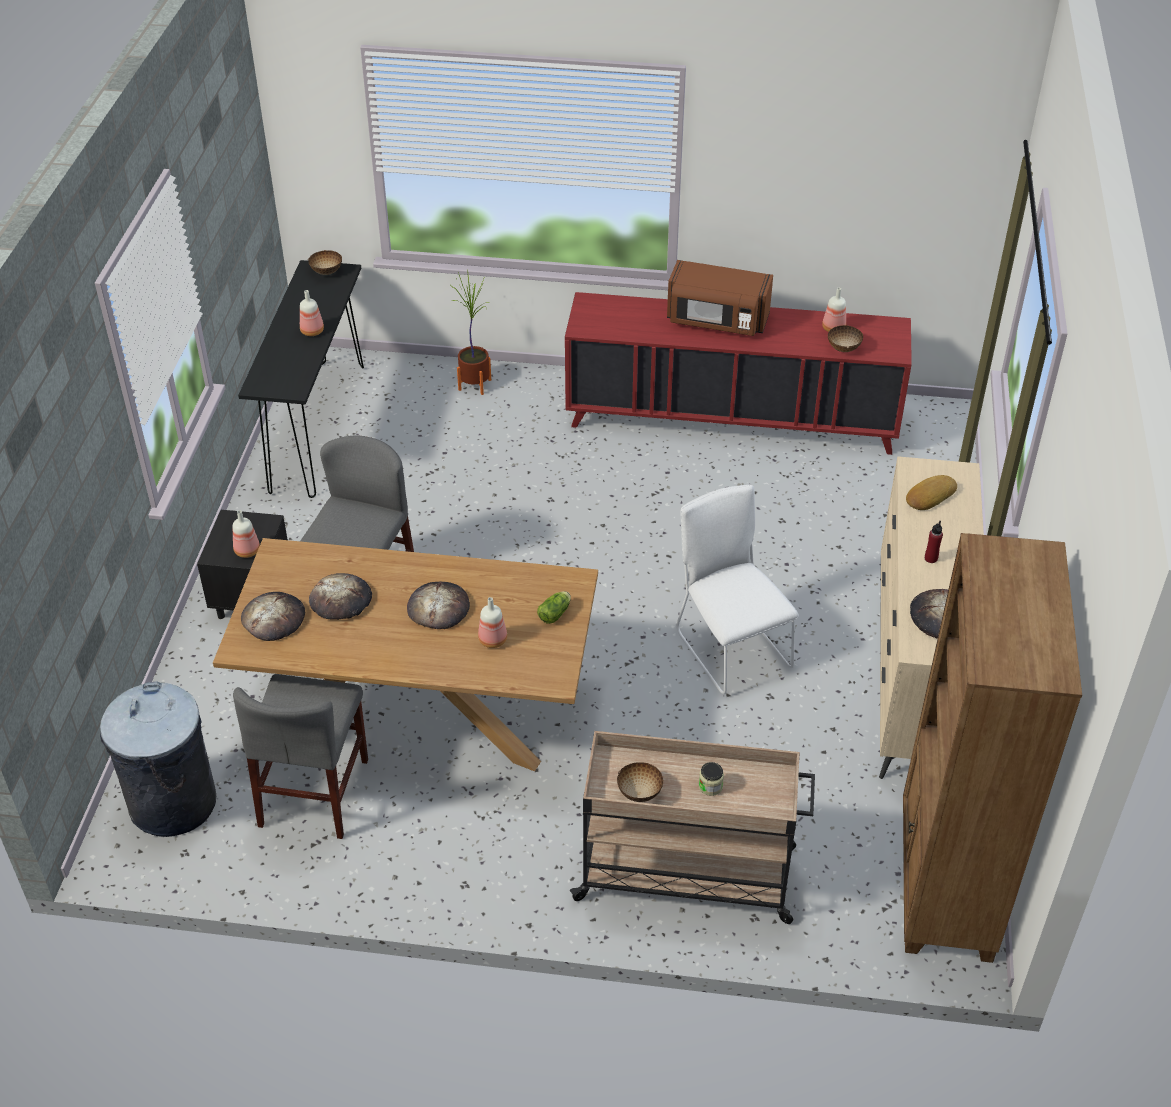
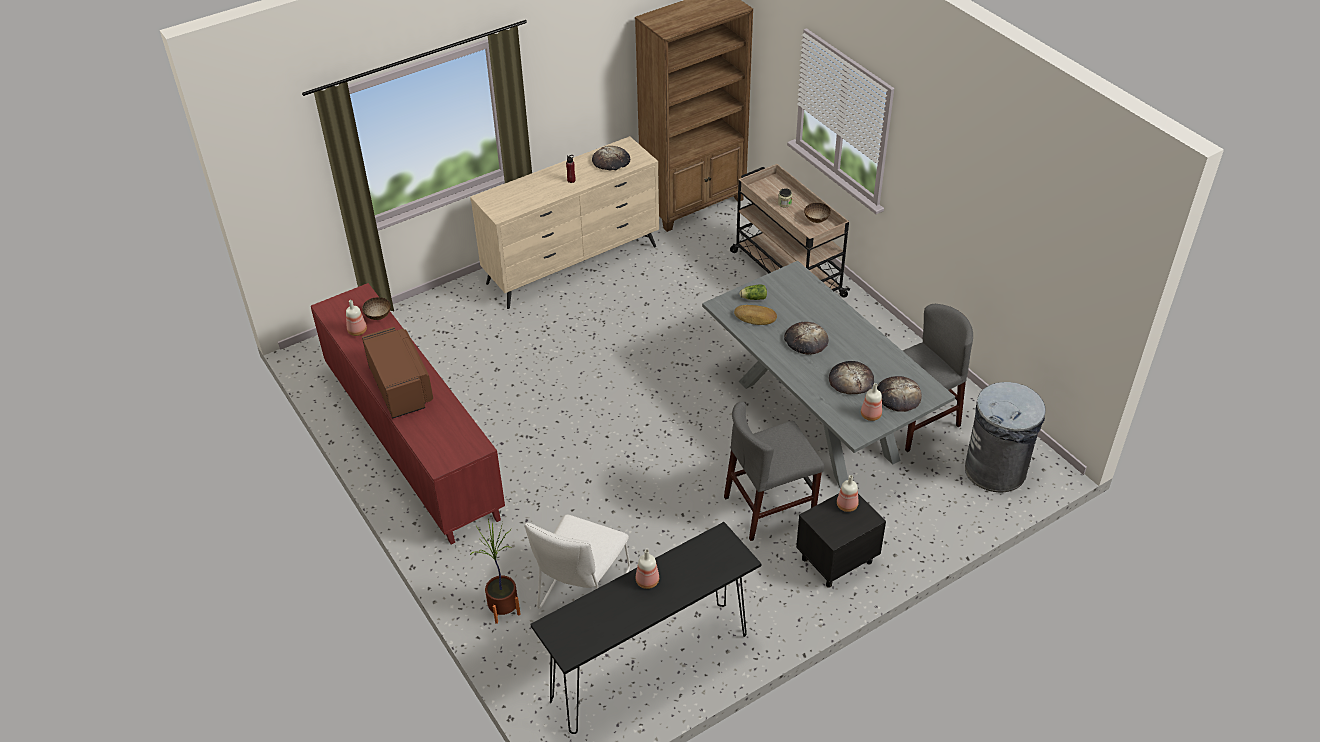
camera: 130 degrees left, 0 degrees up
brown dining table [213,538,598,771] -> grey dining table [702,261,955,489]
bowl [308,250,342,275] -> none
bottle [478,597,507,648] -> bottle moved to [861,383,882,421]
white chair [676,485,799,694] -> white chair moved to [525,514,630,609]
bread [906,475,957,510] -> bread moved to [734,305,777,325]

